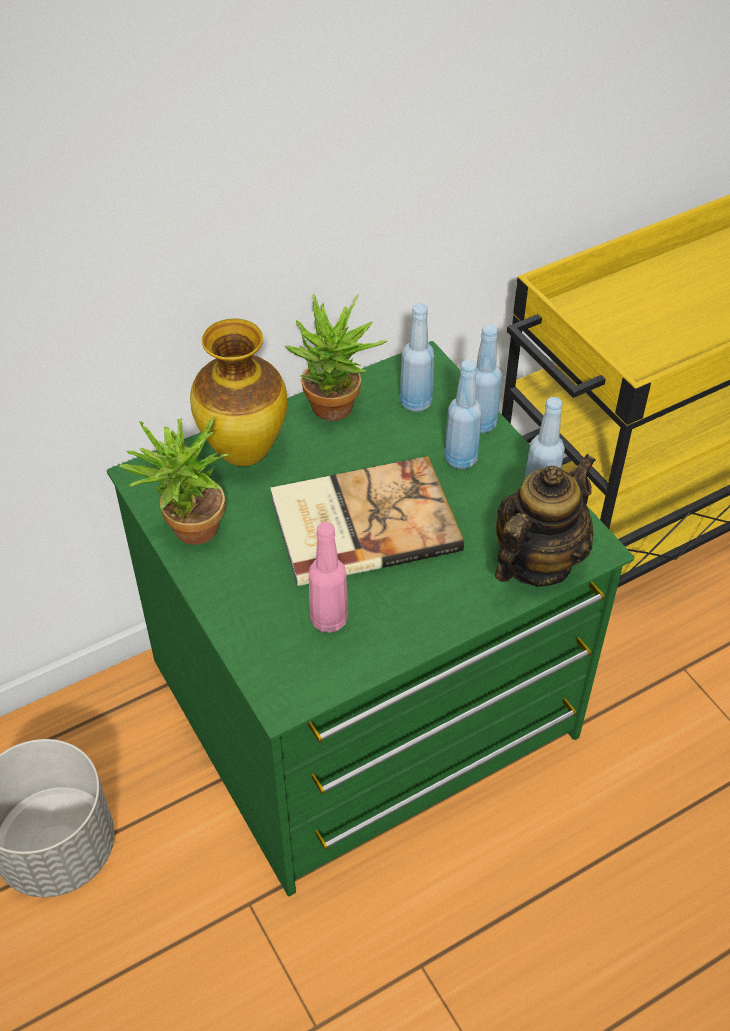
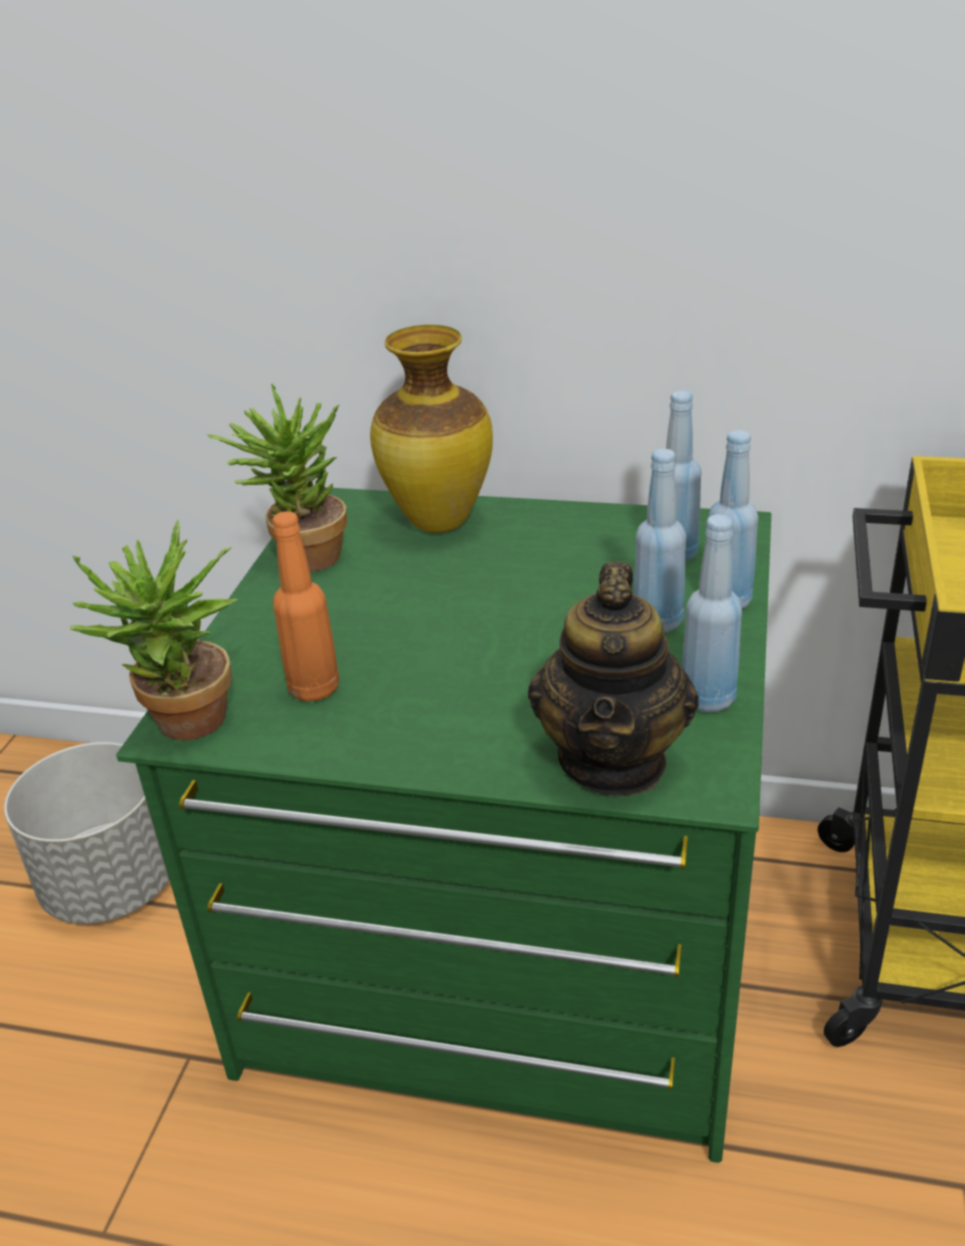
camera: 45 degrees right, 15 degrees down
book [270,456,464,586] -> none
potted plant [285,294,387,421] -> potted plant moved to [70,519,238,741]
pink bottle [308,522,348,633] -> orange bottle [273,511,339,702]
teapot [495,454,596,587] -> teapot turned 105 degrees clockwise [528,562,699,796]

